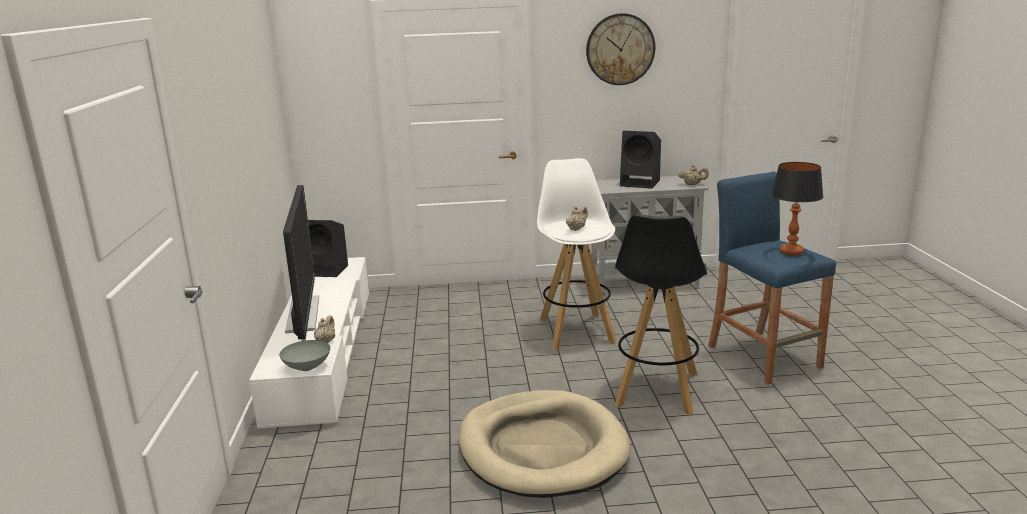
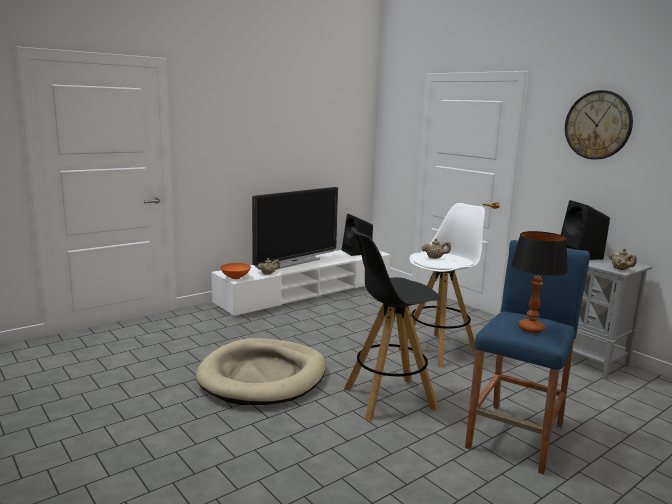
camera: 55 degrees right, 5 degrees down
grey bowl [279,340,330,371] -> orange bowl [220,263,251,279]

